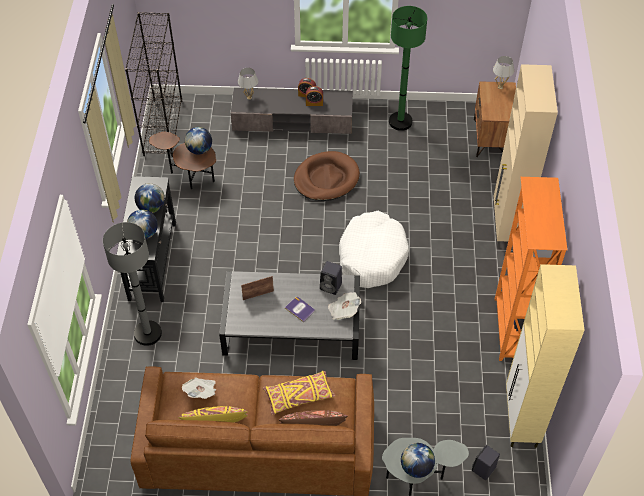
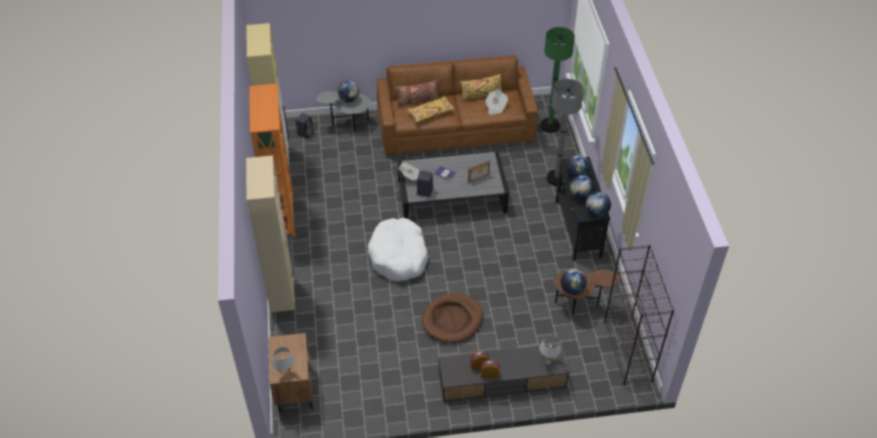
camera: 170 degrees right, 5 degrees down
green floor lamp [389,6,427,131] -> green floor lamp moved to [540,27,575,133]
none -> globe [586,192,611,217]

